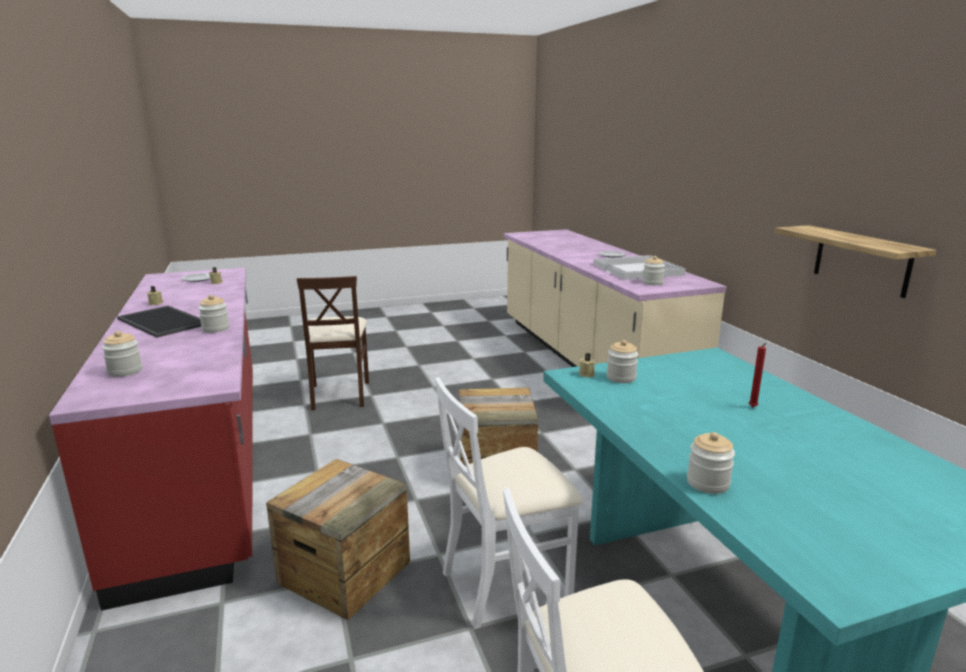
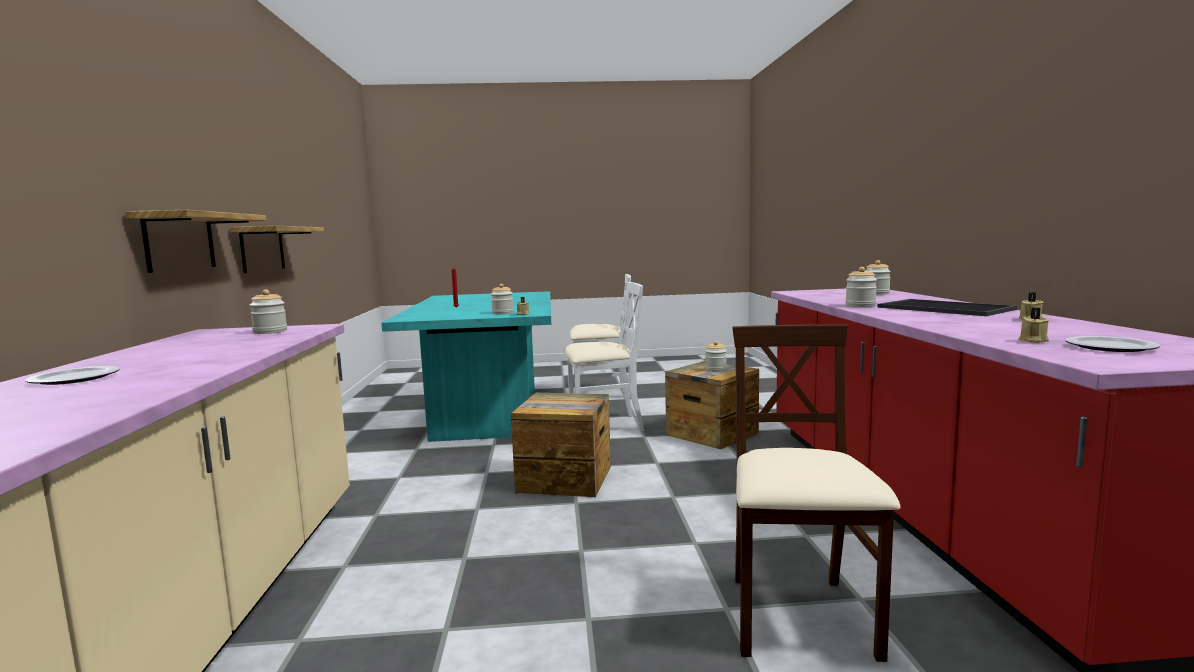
camera: 165 degrees left, 10 degrees down
white tray [594,255,686,280] -> none
jar [687,432,735,494] -> jar moved to [705,341,727,372]
none -> shelf [125,210,266,273]

